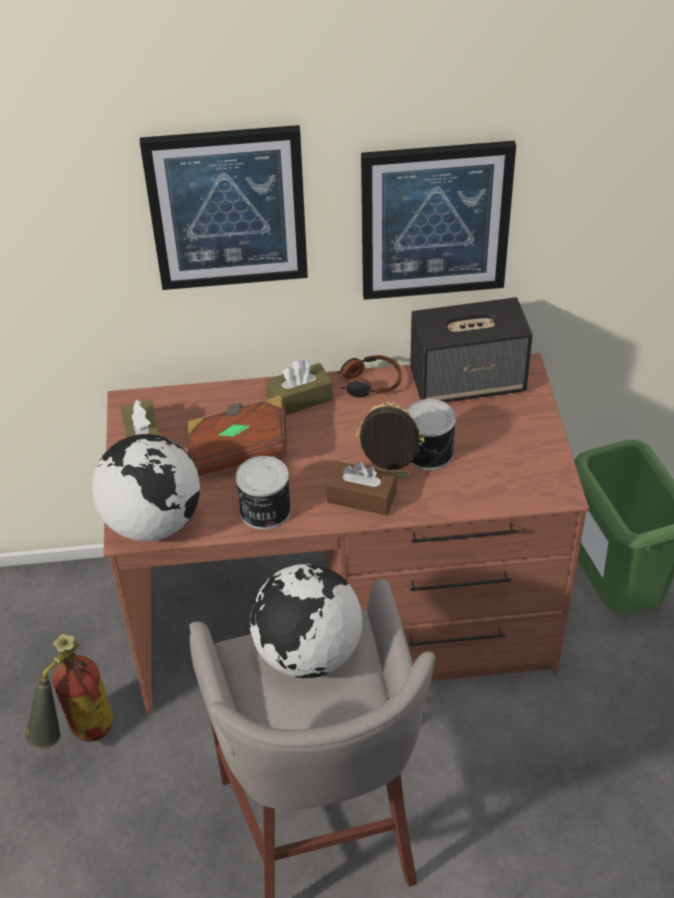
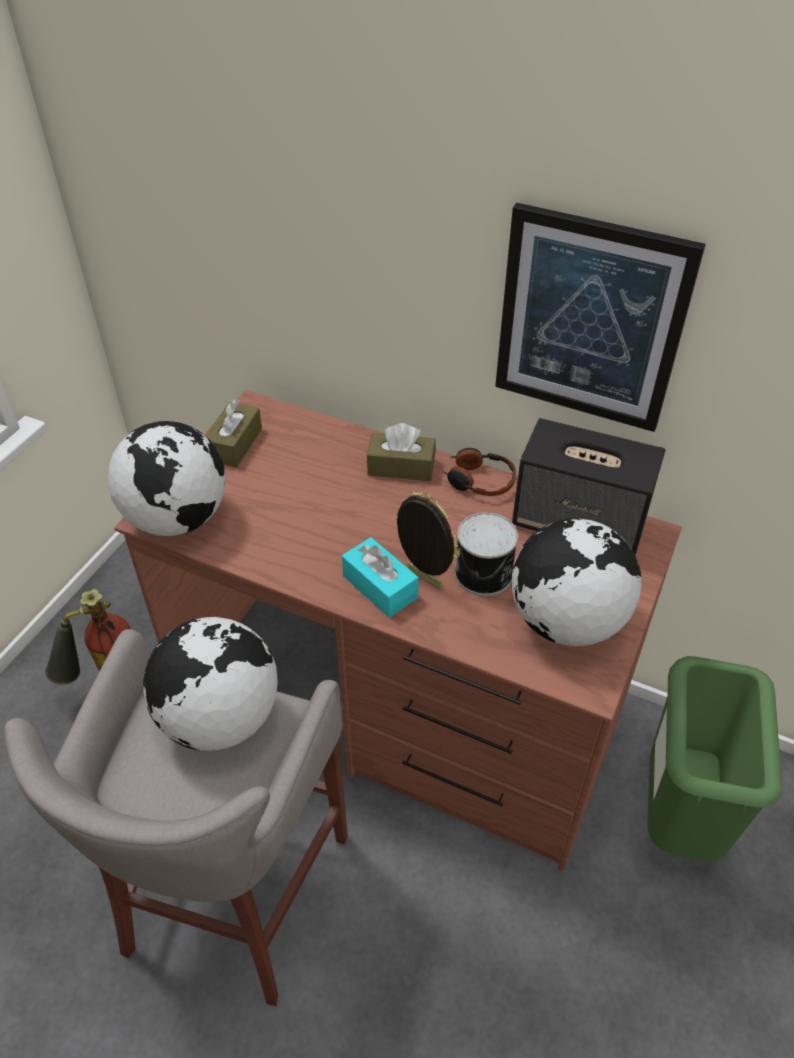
camera: 30 degrees right, 0 degrees up
picture [140,125,308,290] -> none
brown book [188,395,287,476] -> none
can [236,456,291,530] -> none
brown tissue box [326,461,397,515] -> turquoise tissue box [342,537,419,617]
none -> globe [512,518,642,646]

